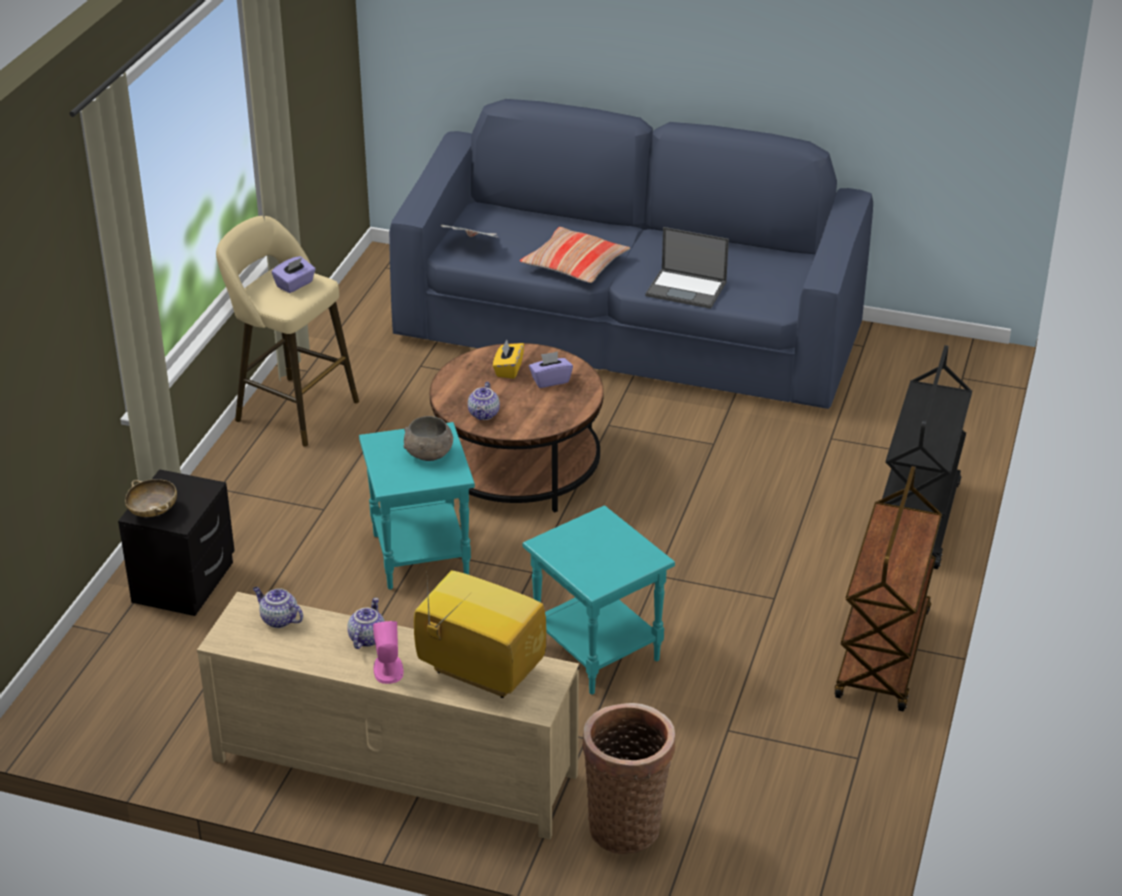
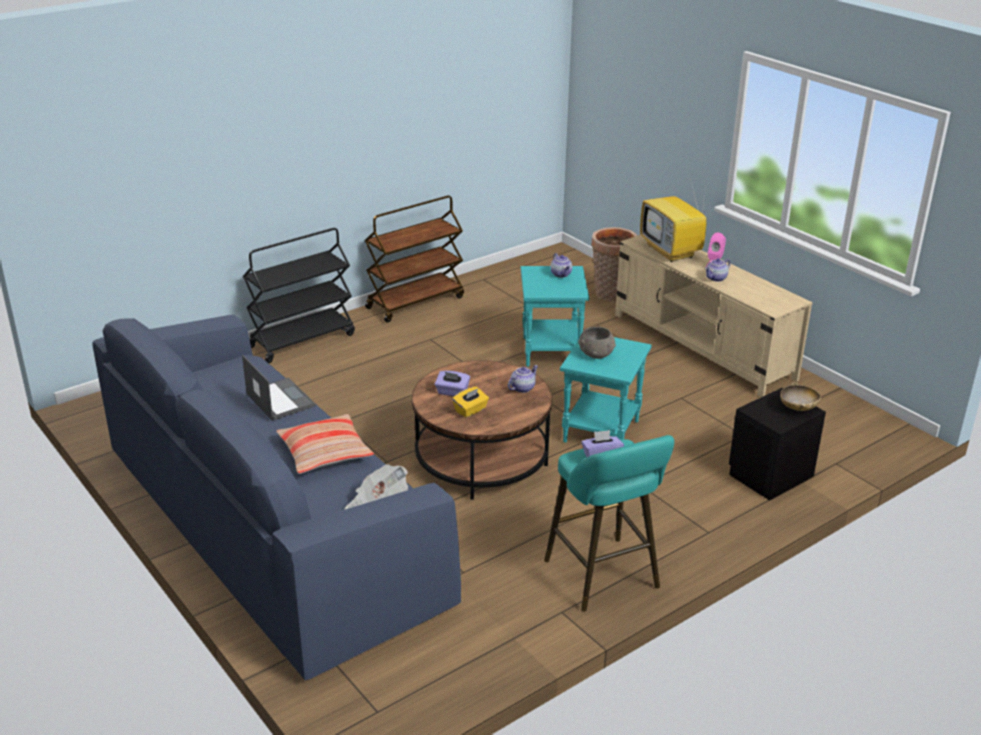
camera: 145 degrees left, 5 degrees down
beige stool [216,216,359,447] -> turquoise stool [544,435,674,612]
teapot [253,587,303,628] -> teapot moved to [550,253,572,278]

